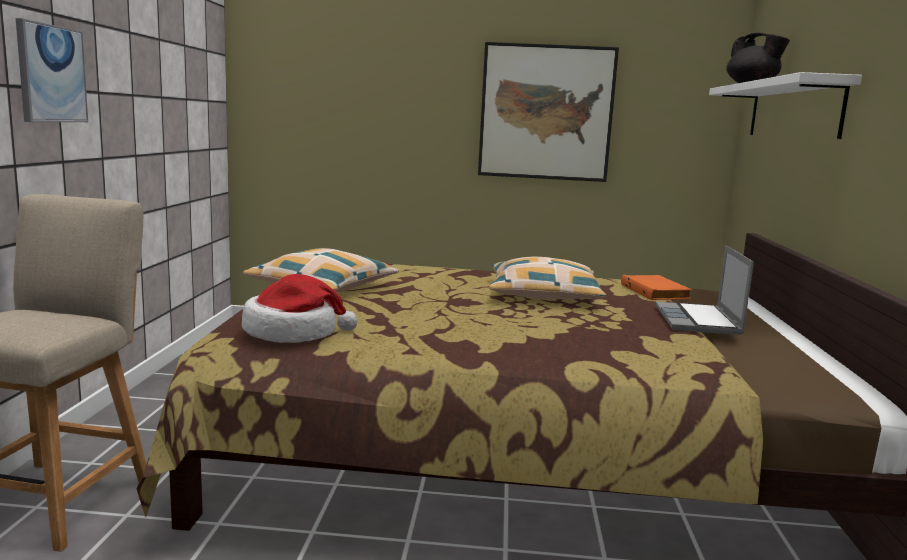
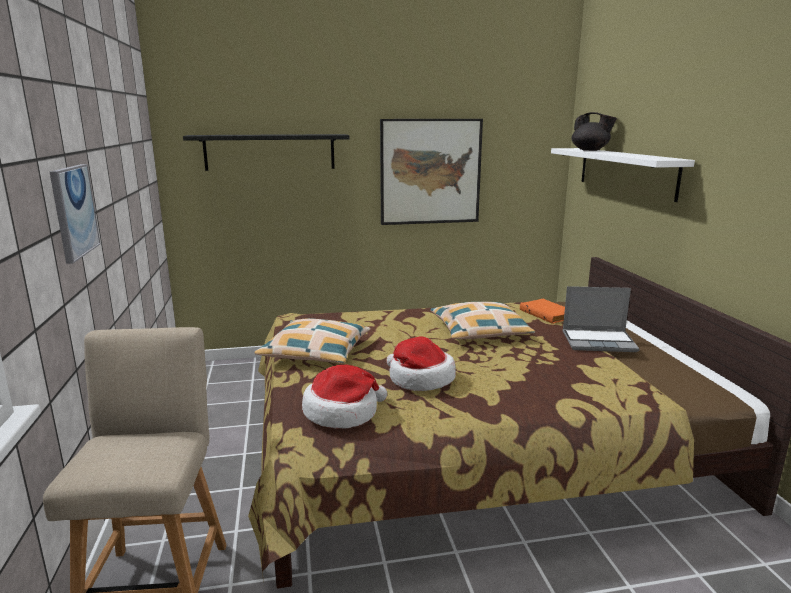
camera: 15 degrees left, 5 degrees up
laptop [655,245,754,335] -> laptop turned 75 degrees counterclockwise [563,286,640,352]
none -> black shelf [183,134,350,171]
none -> hat [387,336,456,391]

